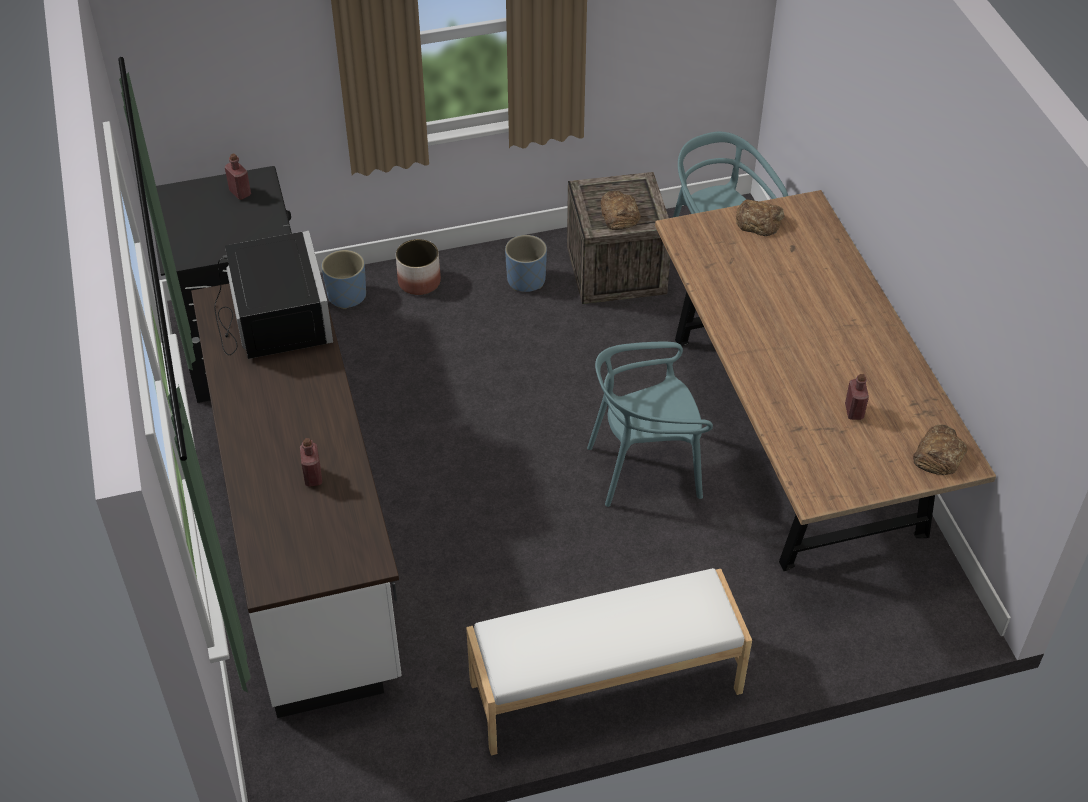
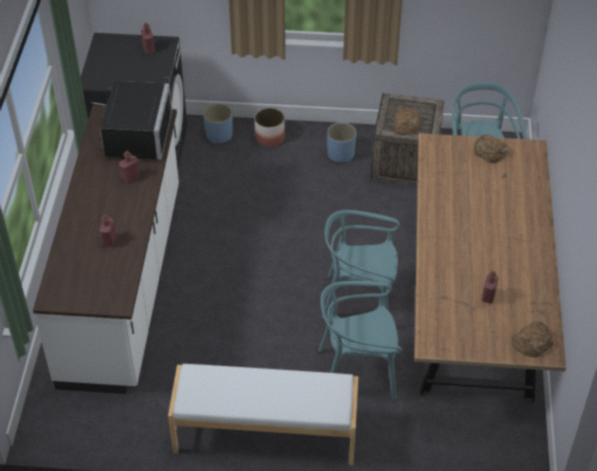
camera: 20 degrees right, 0 degrees up
none -> red bottle [119,151,139,183]
none -> turquoise chair [318,281,402,399]

